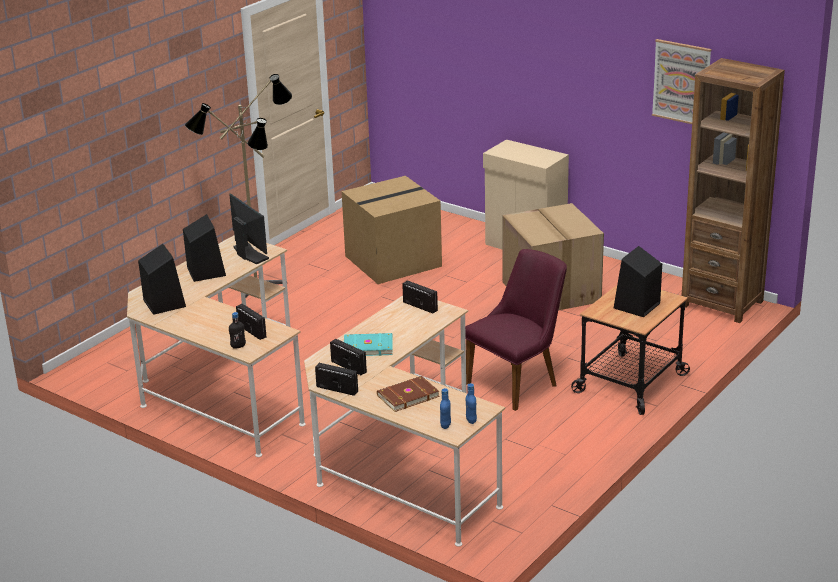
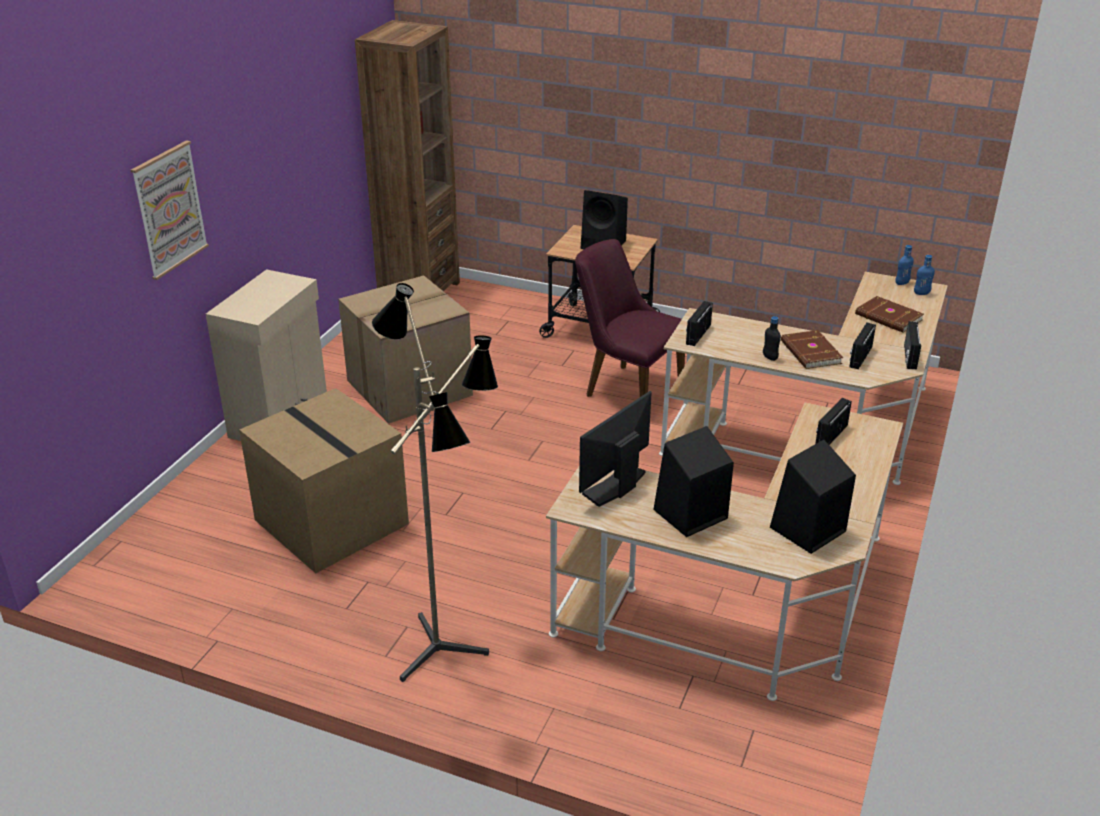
camera: 105 degrees left, 5 degrees up
black bottle [229,312,246,349] -> black bottle moved to [763,316,781,361]
turquoise book [344,333,393,356] -> brown book [781,330,843,369]
picture [652,39,712,124] -> picture moved to [131,140,209,280]

